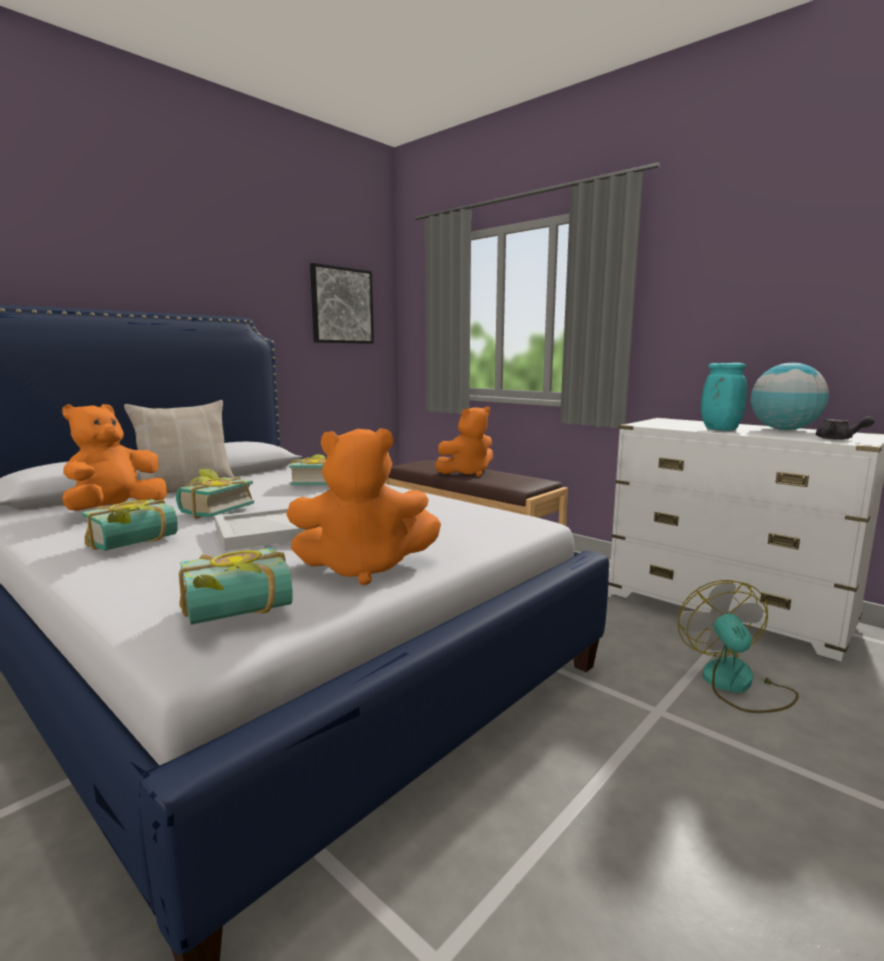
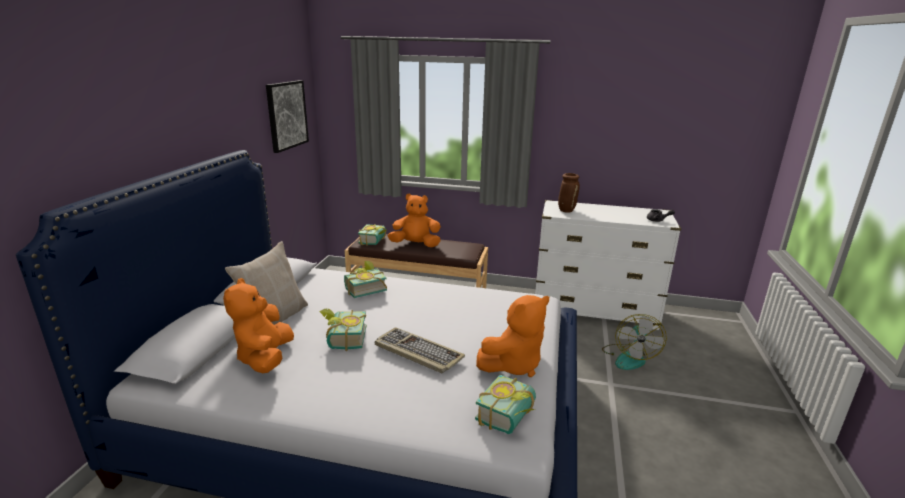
camera: 30 degrees left, 10 degrees up
book [82,499,178,551] -> book moved to [358,224,386,246]
white tray [215,507,306,551] -> keyboard [375,327,465,374]
orange plush toy [435,406,493,477] -> orange plush toy turned 120 degrees counterclockwise [388,193,441,247]
fan [678,580,799,713] -> fan turned 135 degrees counterclockwise [602,314,667,370]
turquoise vase [701,363,747,431] -> none
globe [751,363,829,430] -> none
none -> brown vase [558,173,580,213]

